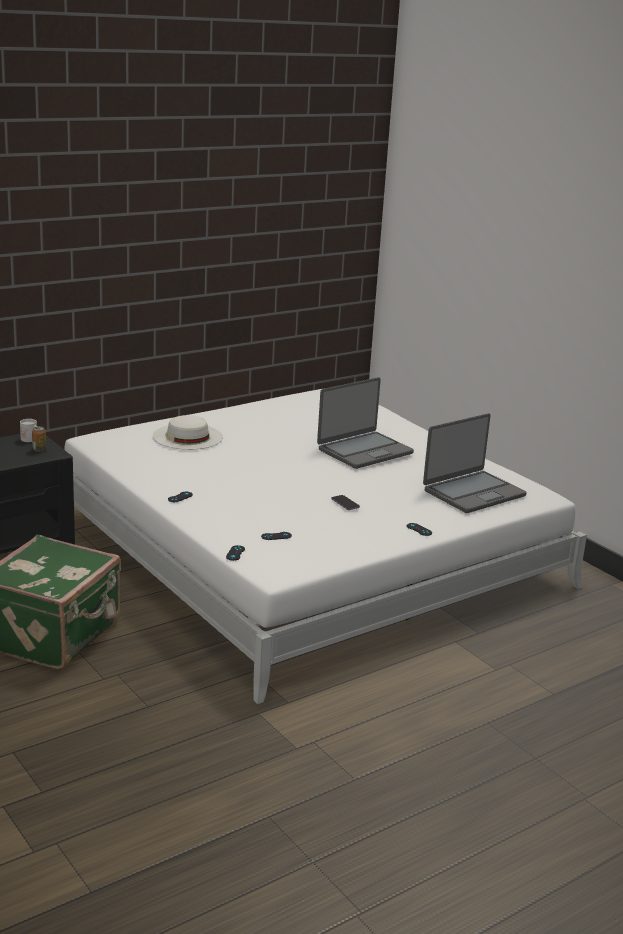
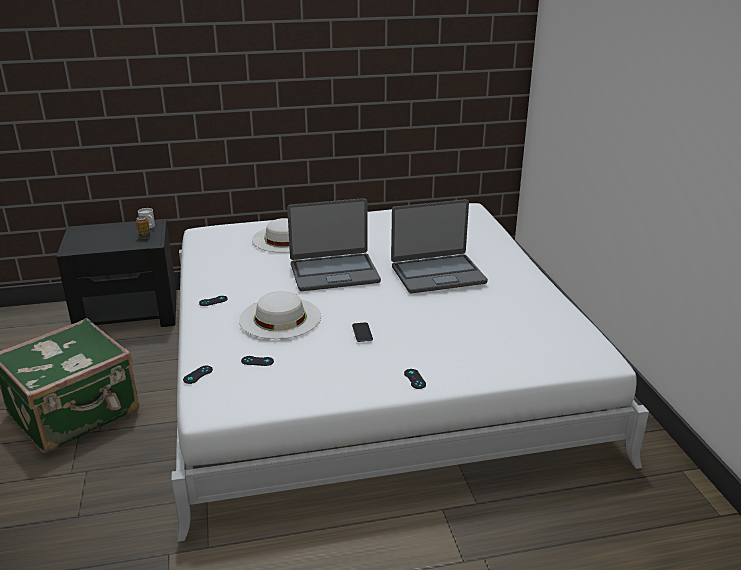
camera: 25 degrees right, 5 degrees up
laptop [423,413,527,513] -> laptop moved to [287,198,381,291]
none -> white hat [239,291,321,339]

